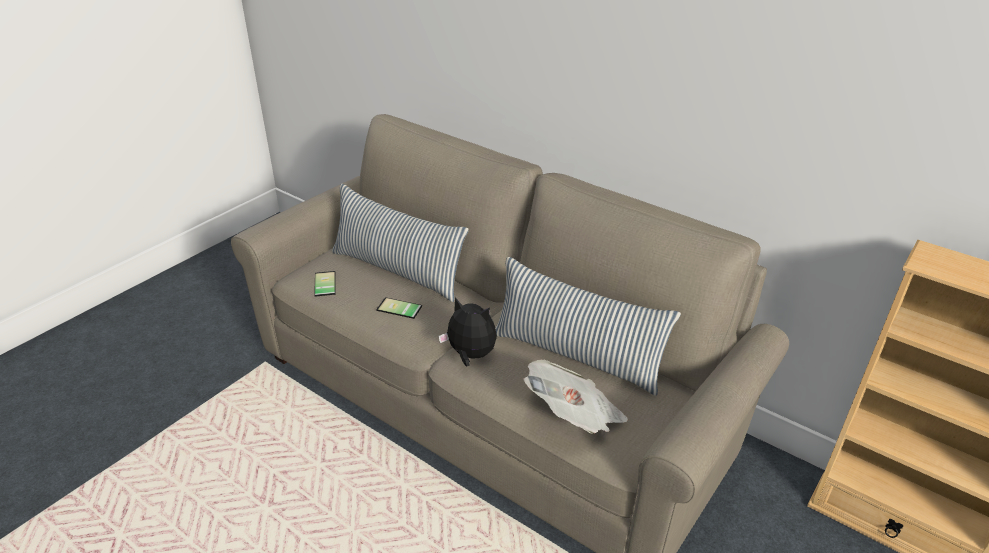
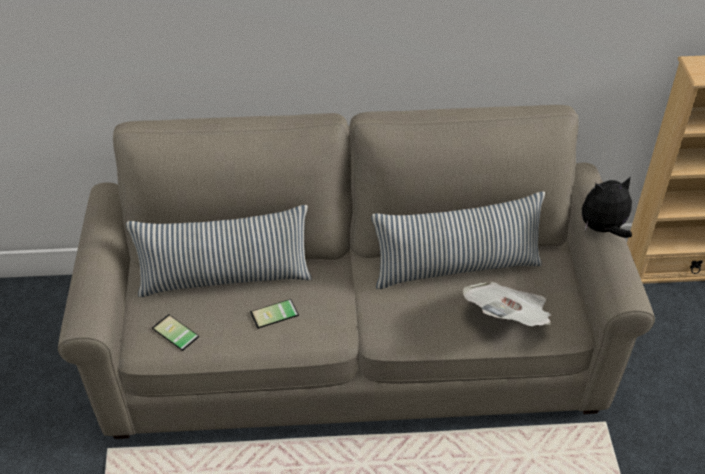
camera: 40 degrees left, 10 degrees up
plush toy [439,297,497,366] -> plush toy moved to [582,176,632,238]

